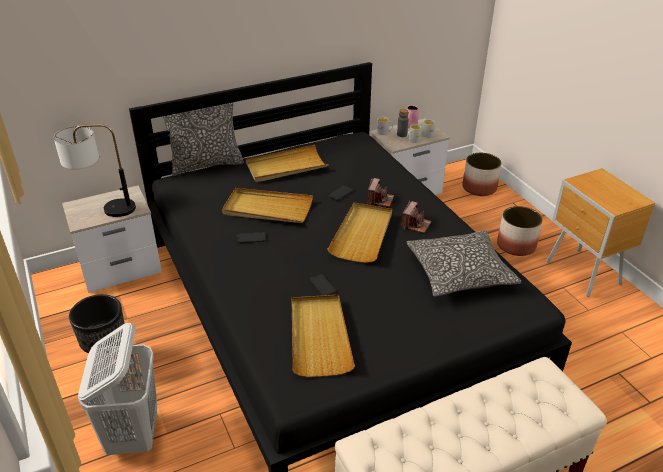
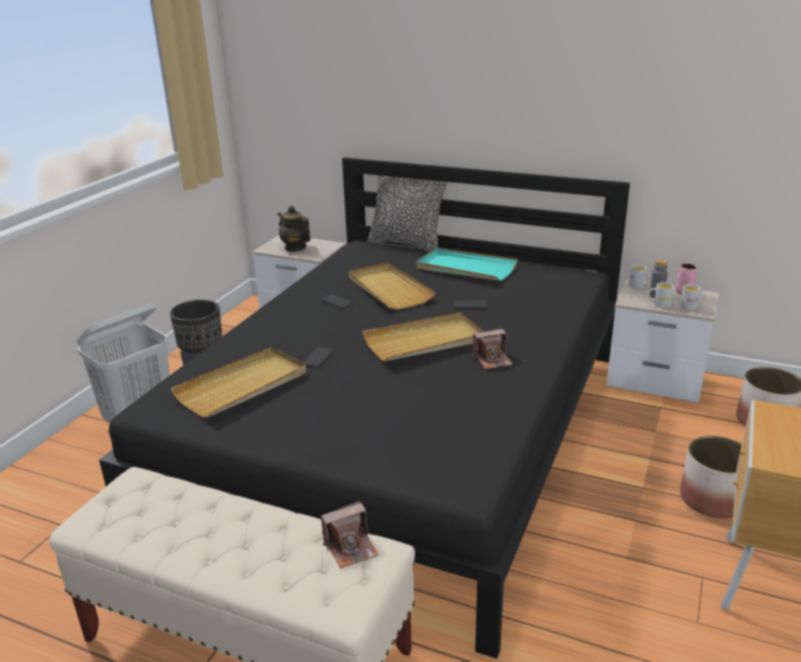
camera: 50 degrees right, 10 degrees down
table lamp [54,124,136,217] -> teapot [277,206,311,252]
beige tray [246,145,329,182] -> turquoise tray [417,248,518,281]
camera [367,178,394,207] -> camera moved to [321,501,379,569]
pillow [407,230,521,297] -> none

